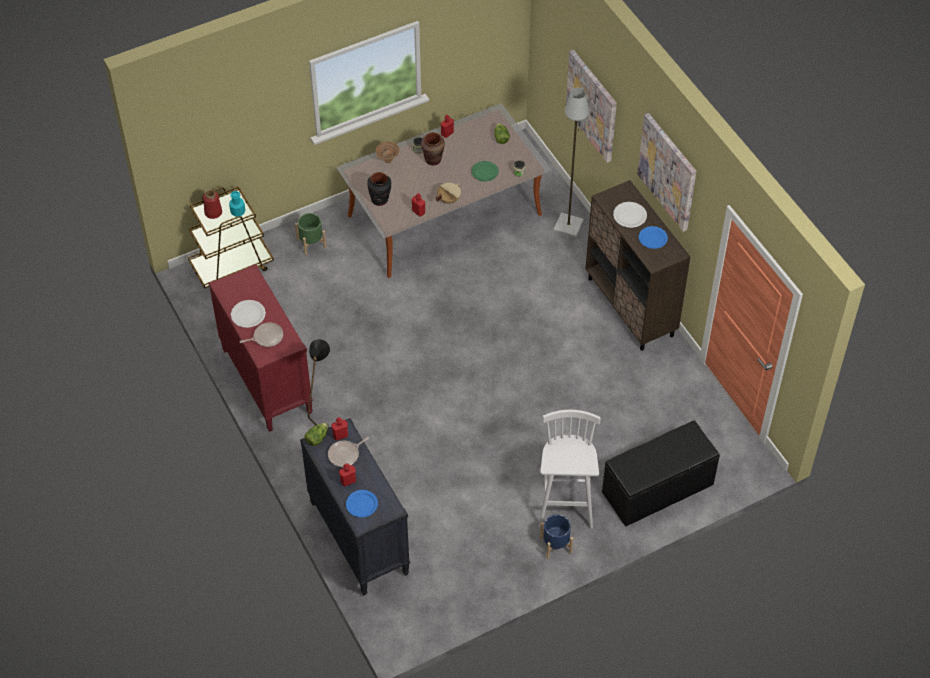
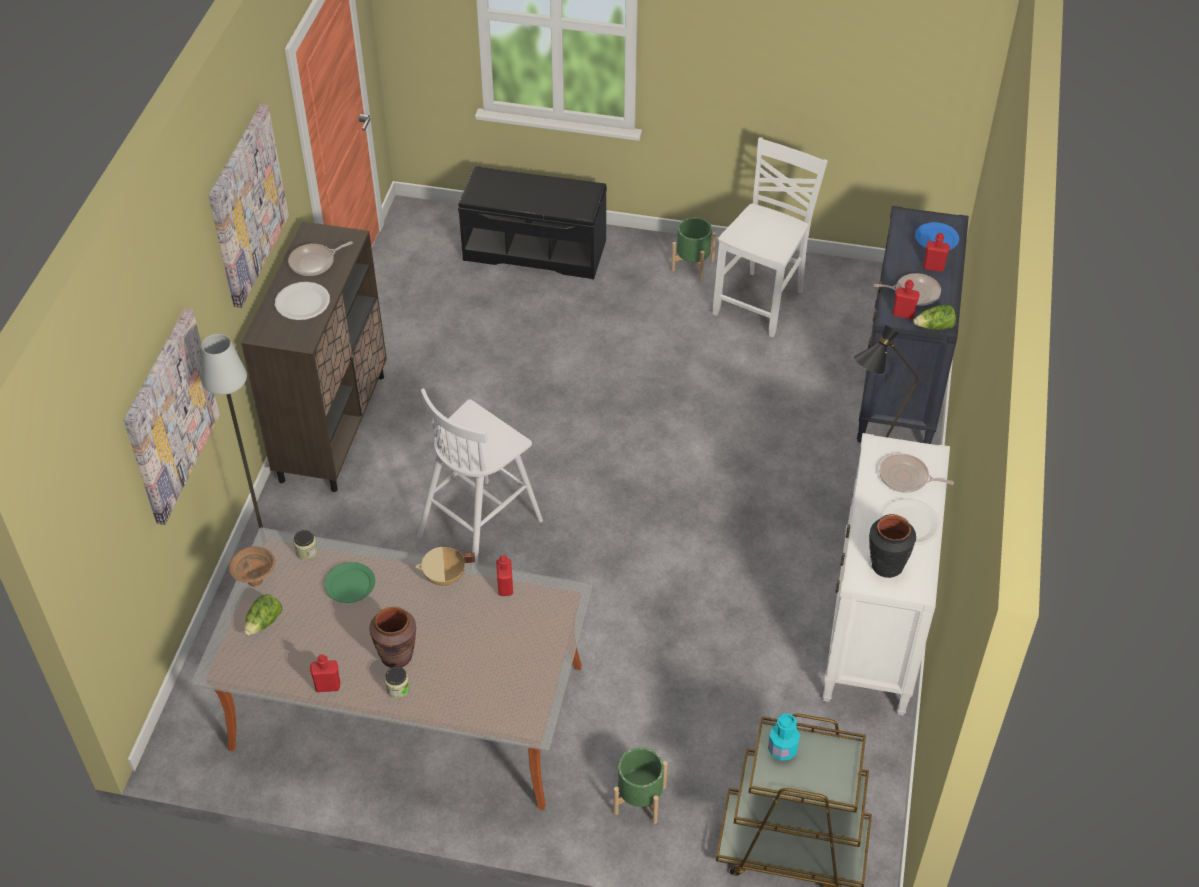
camera: 140 degrees left, 5 degrees down
red vase [203,190,222,219] -> none
red dresser [209,264,313,432] -> white dresser [823,433,950,716]
black vase [367,172,391,206] -> black vase moved to [869,514,916,578]
brown bowl [376,142,399,163] -> brown bowl moved to [229,546,276,587]
white stool [539,410,601,529] -> white stool moved to [417,388,543,564]
blue planter [540,514,573,559] -> green planter [671,217,716,280]
blue plate [639,226,668,249] -> frying pan [288,242,353,276]
none -> white chair [712,137,828,338]

